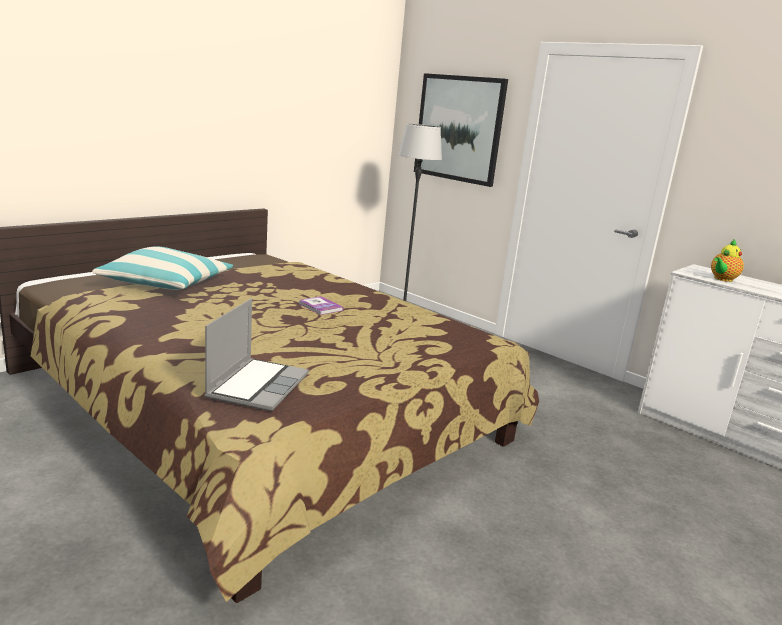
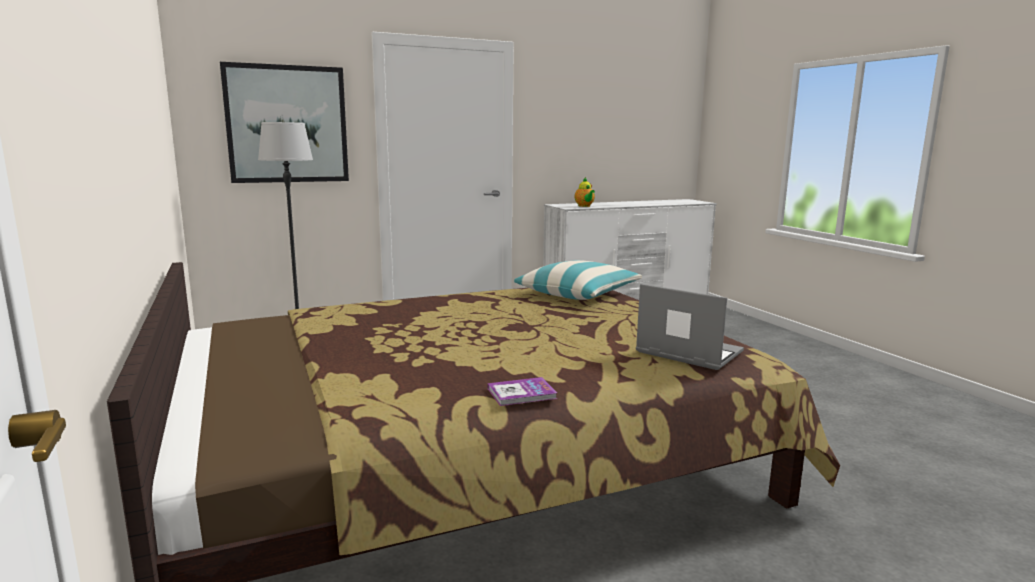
camera: 65 degrees left, 5 degrees down
pillow [92,246,233,290] -> pillow moved to [514,260,642,300]
book [299,296,344,315] -> book moved to [488,377,557,406]

